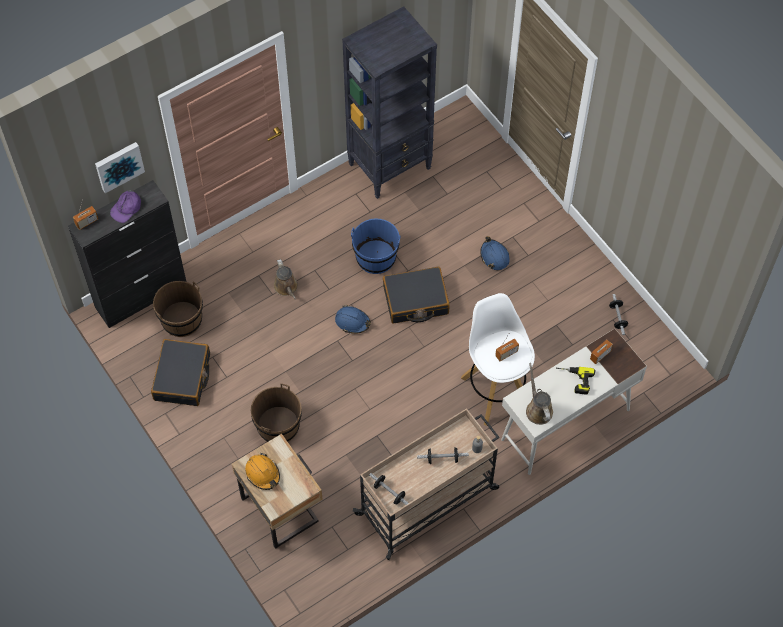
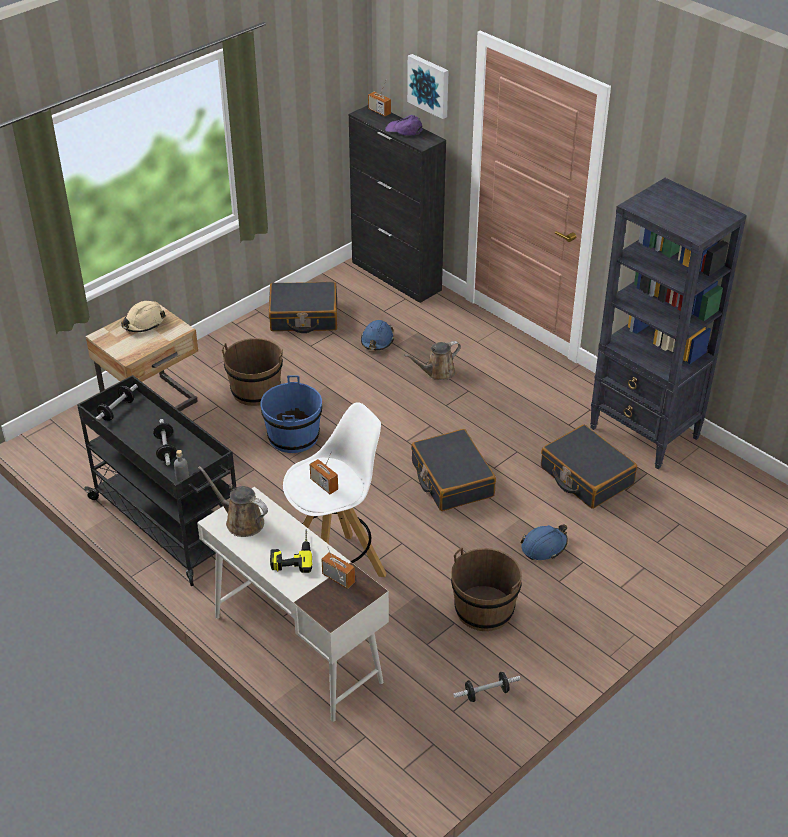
camera: 80 degrees right, 20 degrees down
brown bucket [153,281,203,337] -> brown bucket moved to [451,547,522,631]
orange hard hat [245,453,280,490] -> beige hard hat [121,301,166,332]
blue hard hat [335,305,371,334] -> blue hard hat moved to [361,320,394,350]
blue bucket [351,219,401,274] -> blue bucket moved to [261,375,322,453]
beige cart [353,408,499,560] -> black cart [77,375,236,586]
brown watering can [526,363,553,425] -> brown watering can turned 120 degrees counterclockwise [198,466,268,537]
none -> black suitcase [541,425,637,509]

